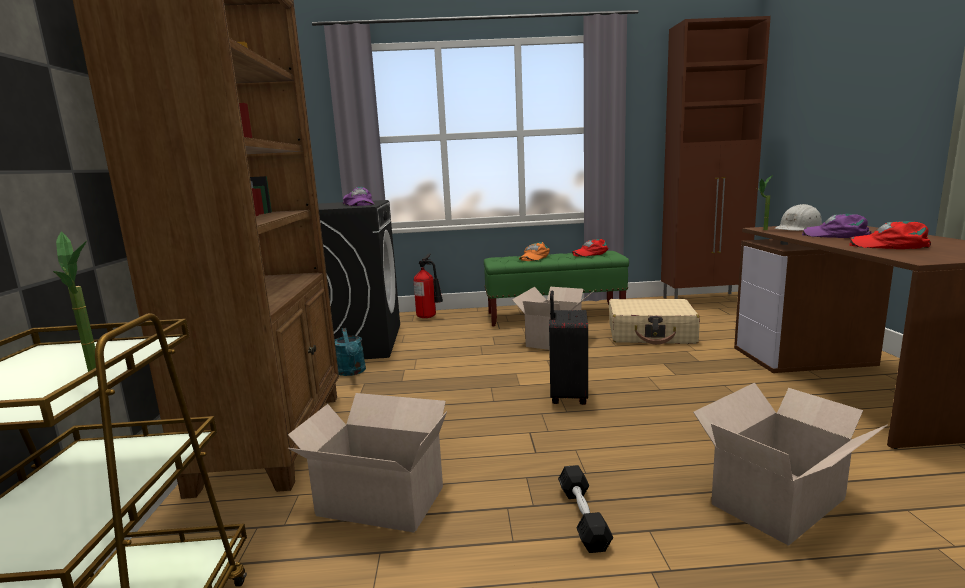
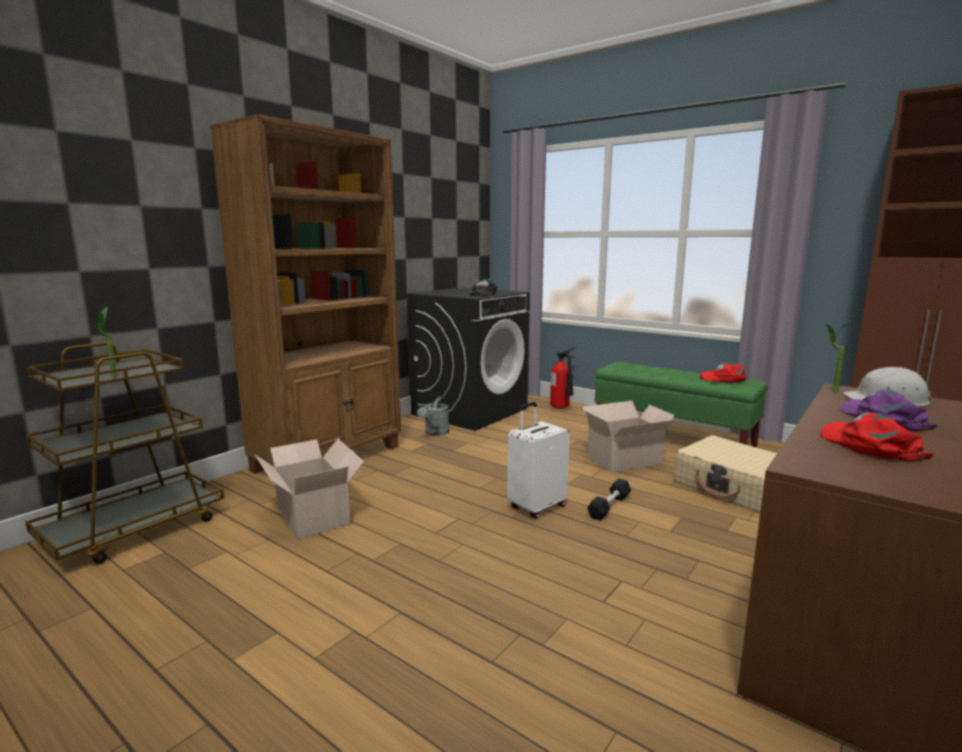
camera: 40 degrees right, 0 degrees up
turquoise watering can [335,328,366,376] -> grey watering can [417,396,449,436]
purple cap [343,187,374,206] -> black cap [470,279,497,296]
orange cap [519,242,550,261] -> none
black suitcase [549,291,588,405] -> white suitcase [507,402,570,519]
black dumbbell [558,465,613,553] -> black dumbbell moved to [587,478,631,521]
cardboard box [693,383,888,546] -> none

